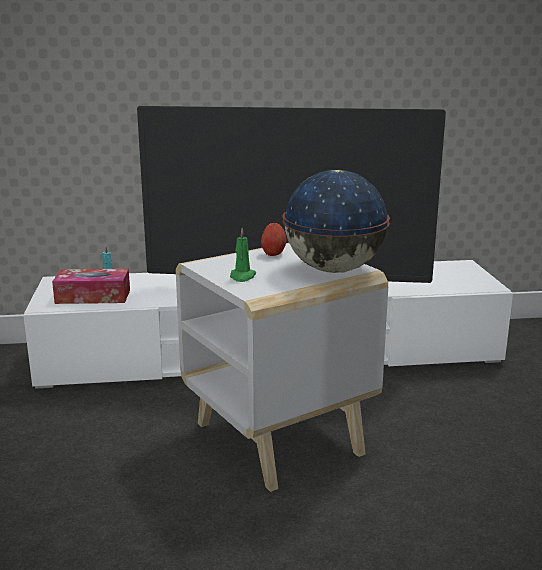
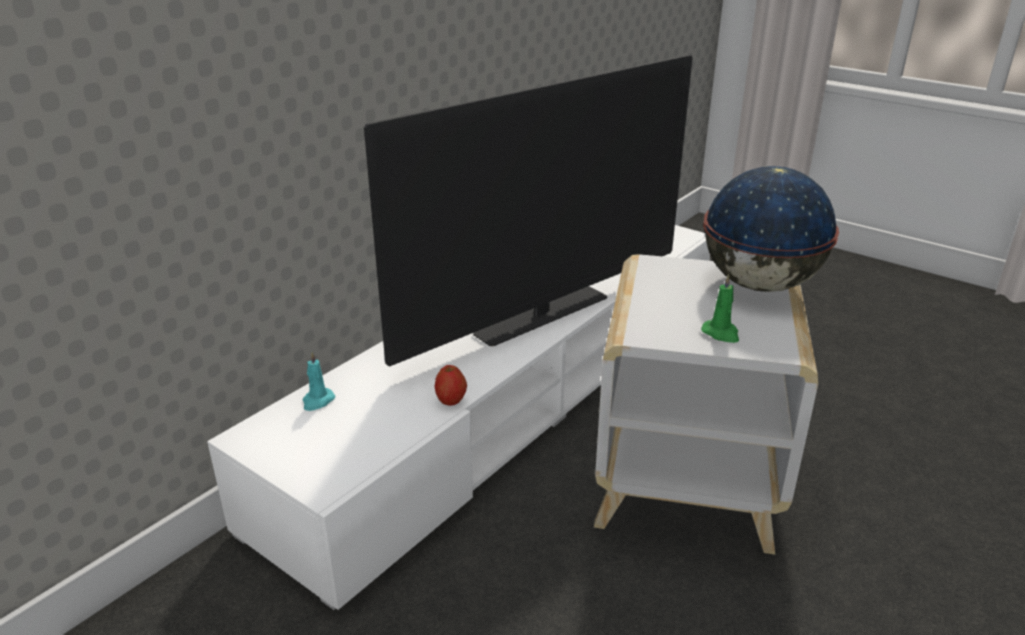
camera: 45 degrees left, 10 degrees up
tissue box [52,269,130,304] -> none
apple [261,223,286,256] -> apple moved to [435,365,467,406]

